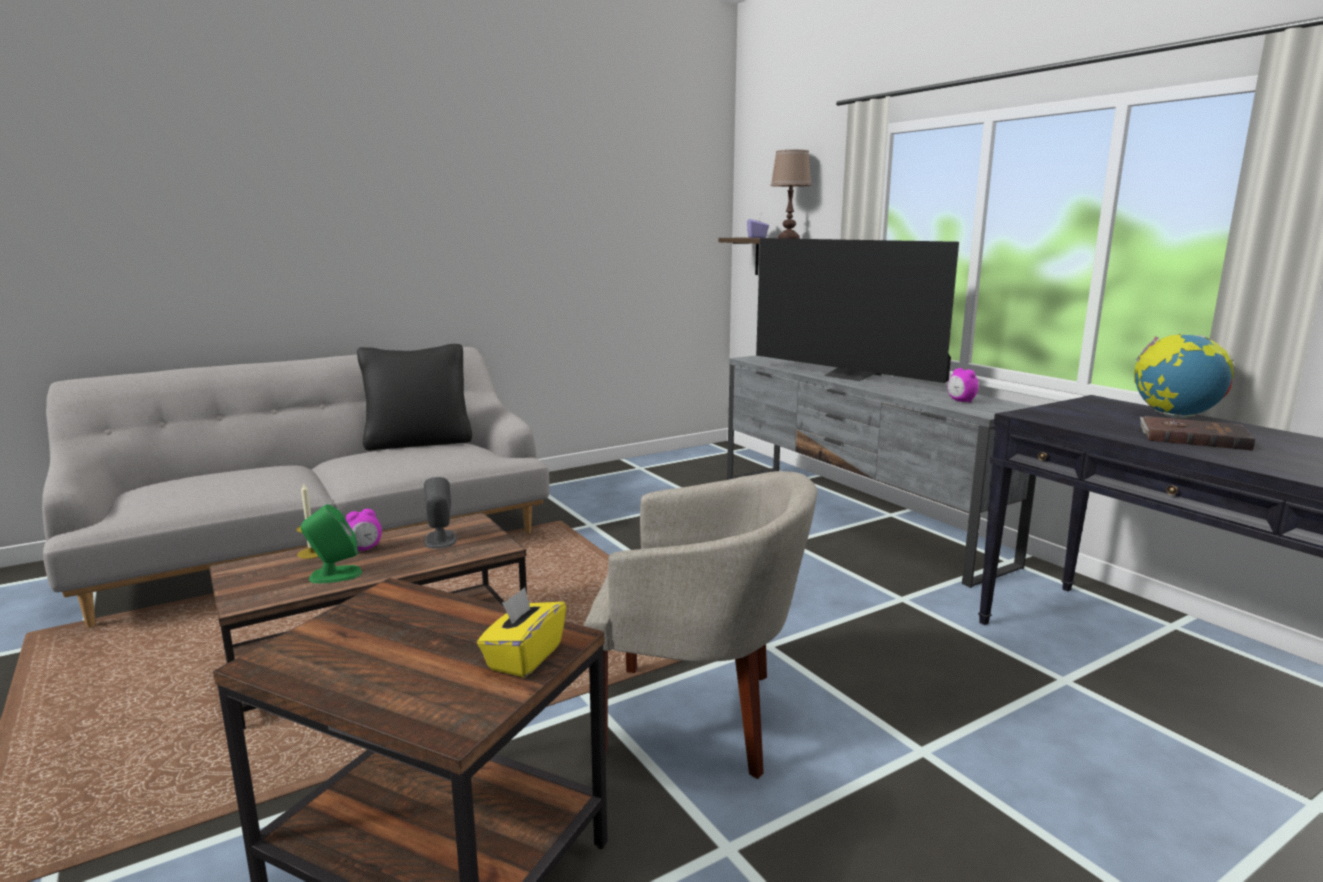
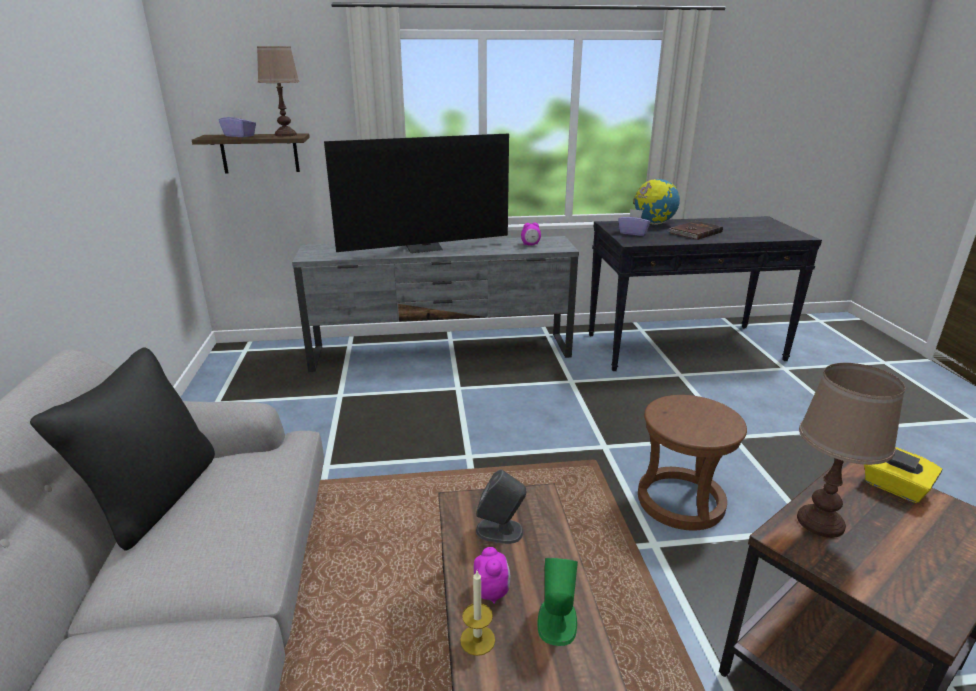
camera: 65 degrees left, 10 degrees up
beige armchair [584,471,818,779] -> brown stool [638,395,747,530]
none -> purple tissue box [618,209,651,236]
none -> brown table lamp [797,363,905,538]

